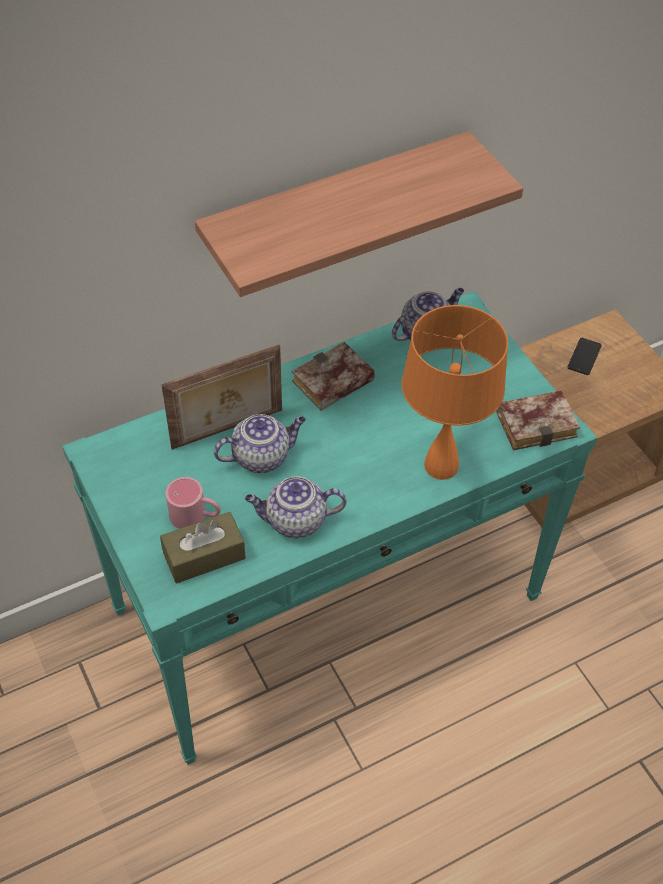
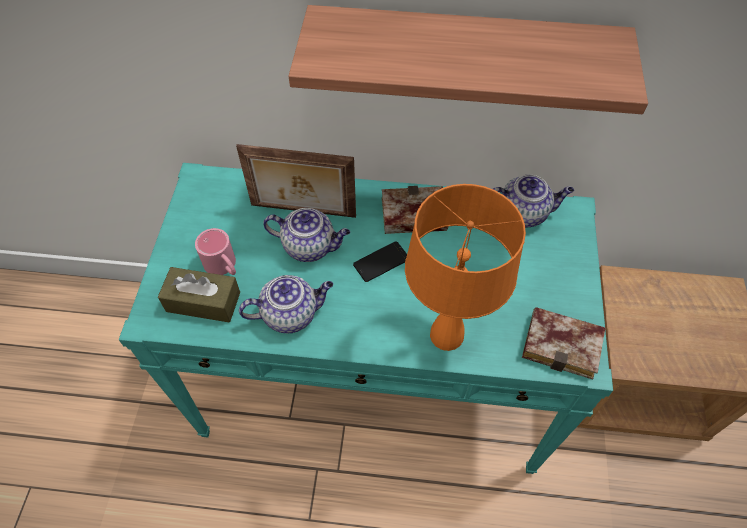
camera: 35 degrees right, 5 degrees up
teapot [245,476,347,538] -> teapot turned 135 degrees clockwise [239,275,333,334]
phone [567,338,602,375] -> phone moved to [353,241,407,282]

